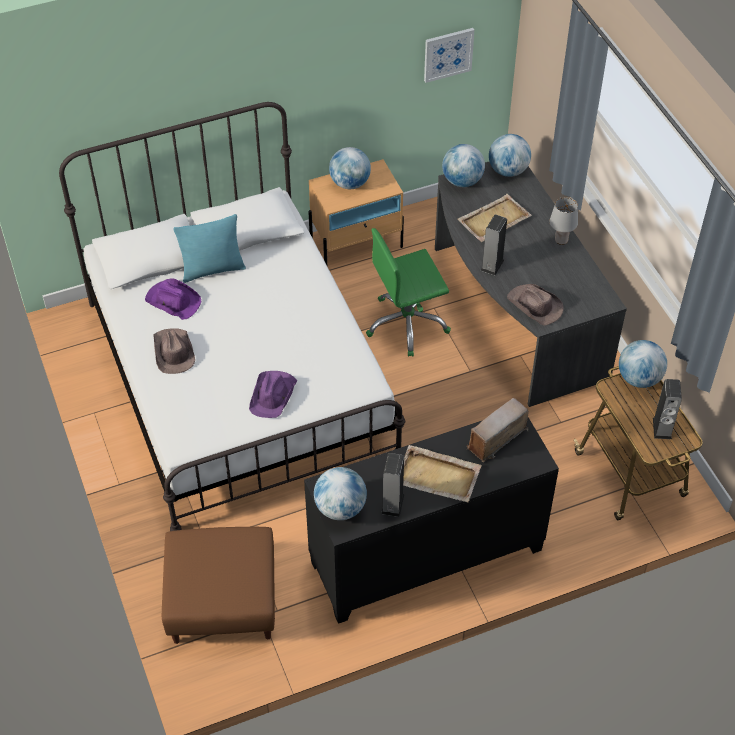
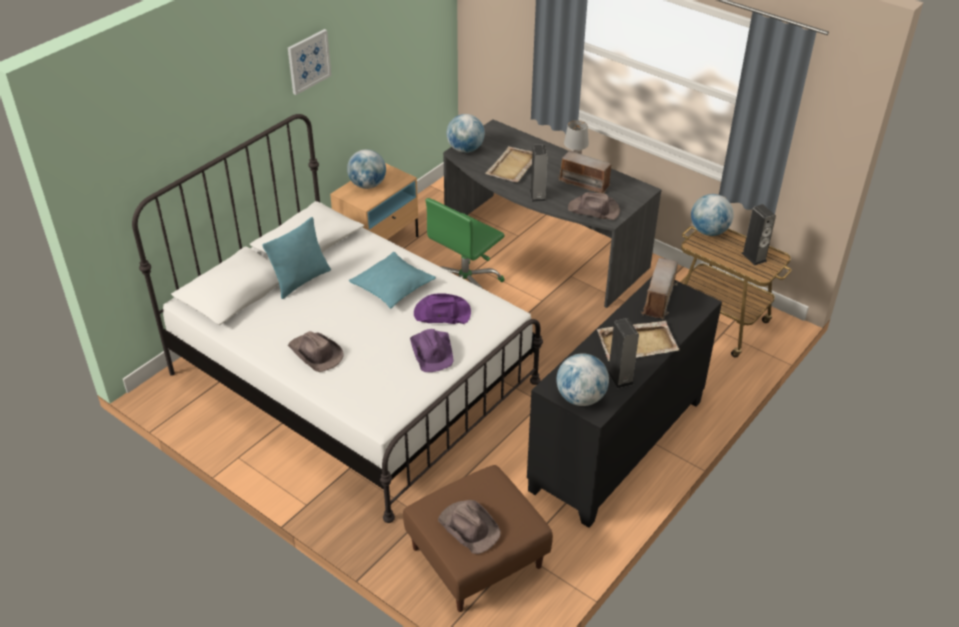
camera: 30 degrees left, 10 degrees down
purple hat [145,278,202,320] -> purple hat moved to [414,293,471,324]
picture [424,28,474,83] -> picture moved to [288,29,331,95]
globe [489,134,531,177] -> none
none -> turquoise pillow [349,252,436,308]
none -> brown hat [438,500,501,554]
none -> radio [558,151,614,194]

